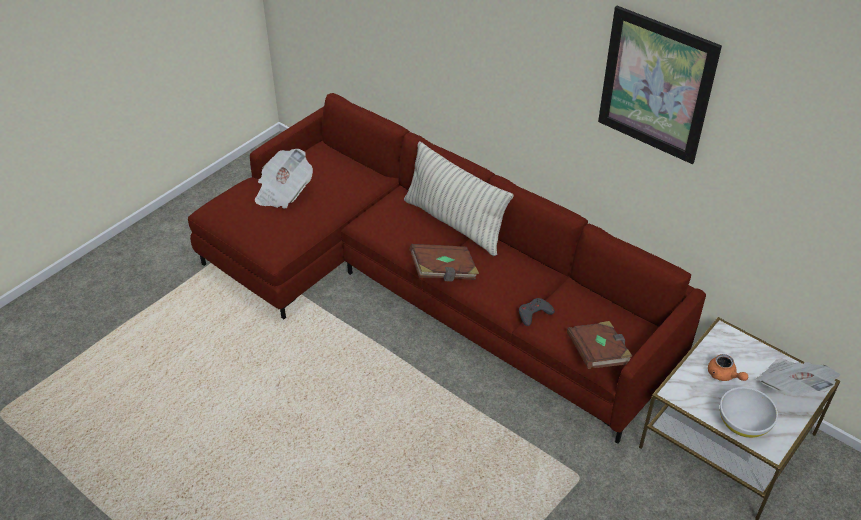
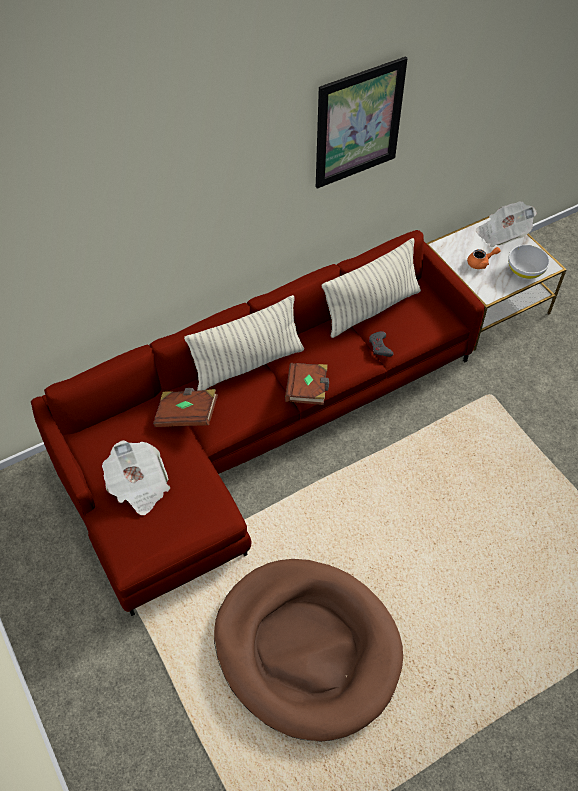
camera: 70 degrees left, 10 degrees up
brown book [567,321,633,369] -> brown book moved to [153,388,218,427]
none -> brown dog bed [214,559,403,741]
none -> pillow [322,238,421,338]

